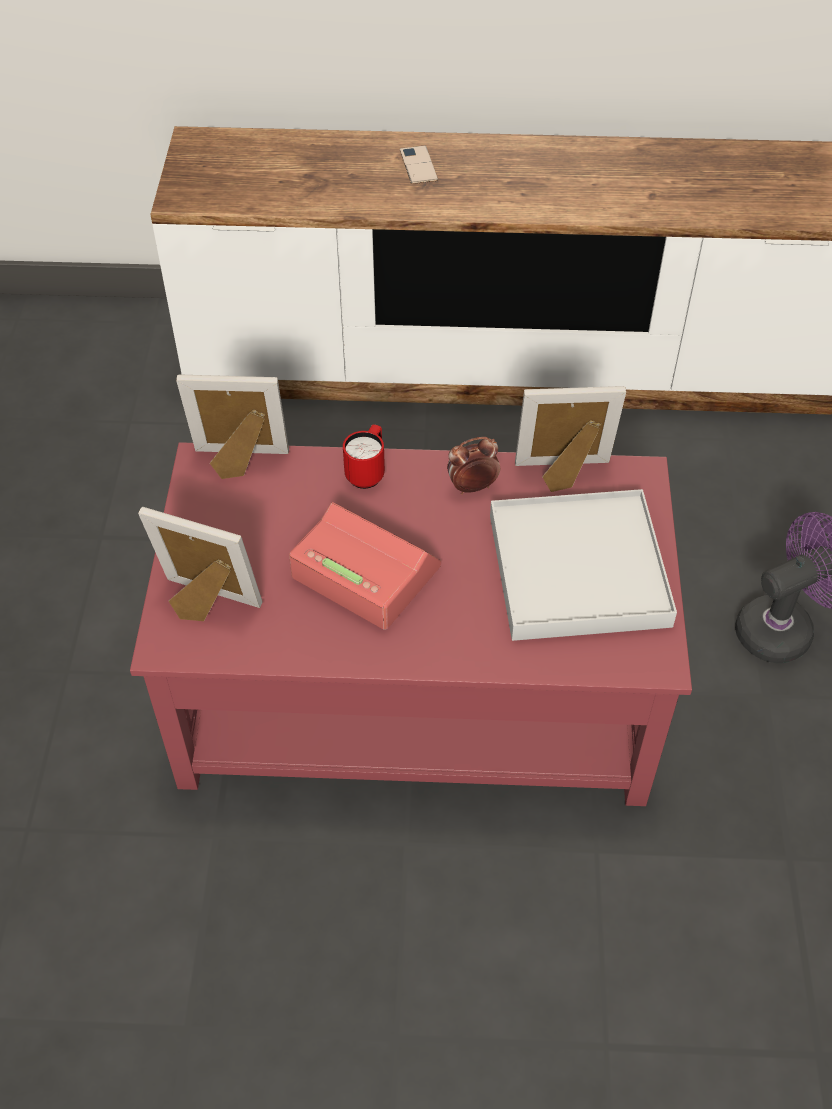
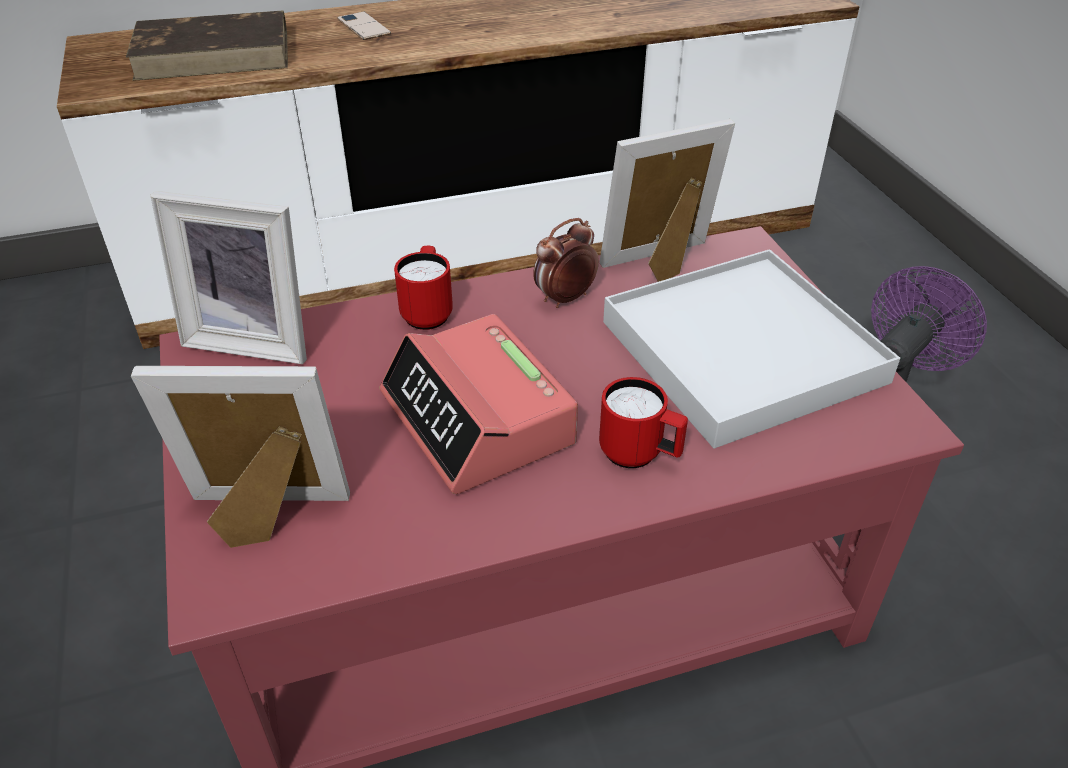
camera: 20 degrees left, 10 degrees down
picture frame [176,374,289,479] -> picture frame turned 150 degrees counterclockwise [150,191,307,364]
alarm clock [289,502,441,630] -> alarm clock turned 135 degrees counterclockwise [380,314,578,494]
none -> brown book [126,11,288,81]
none -> red mug [599,377,688,468]

